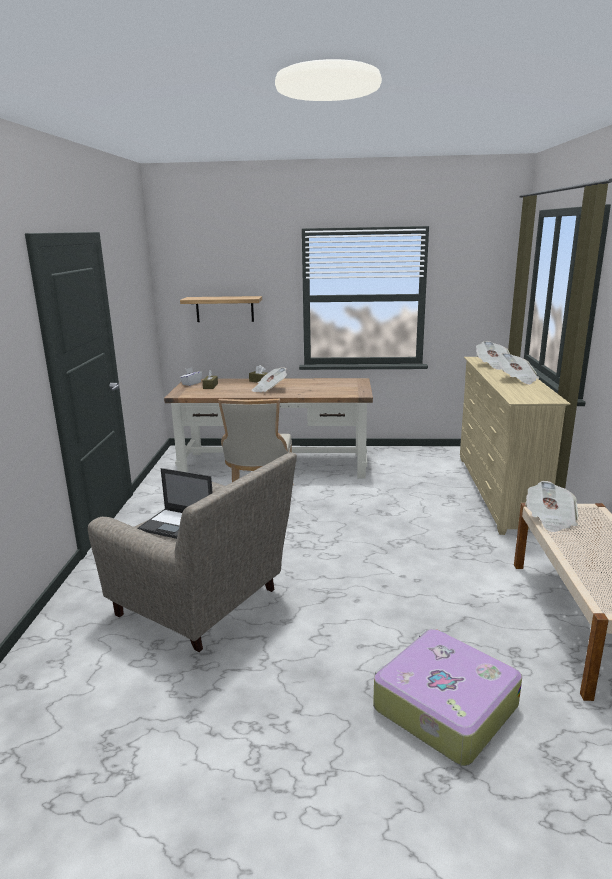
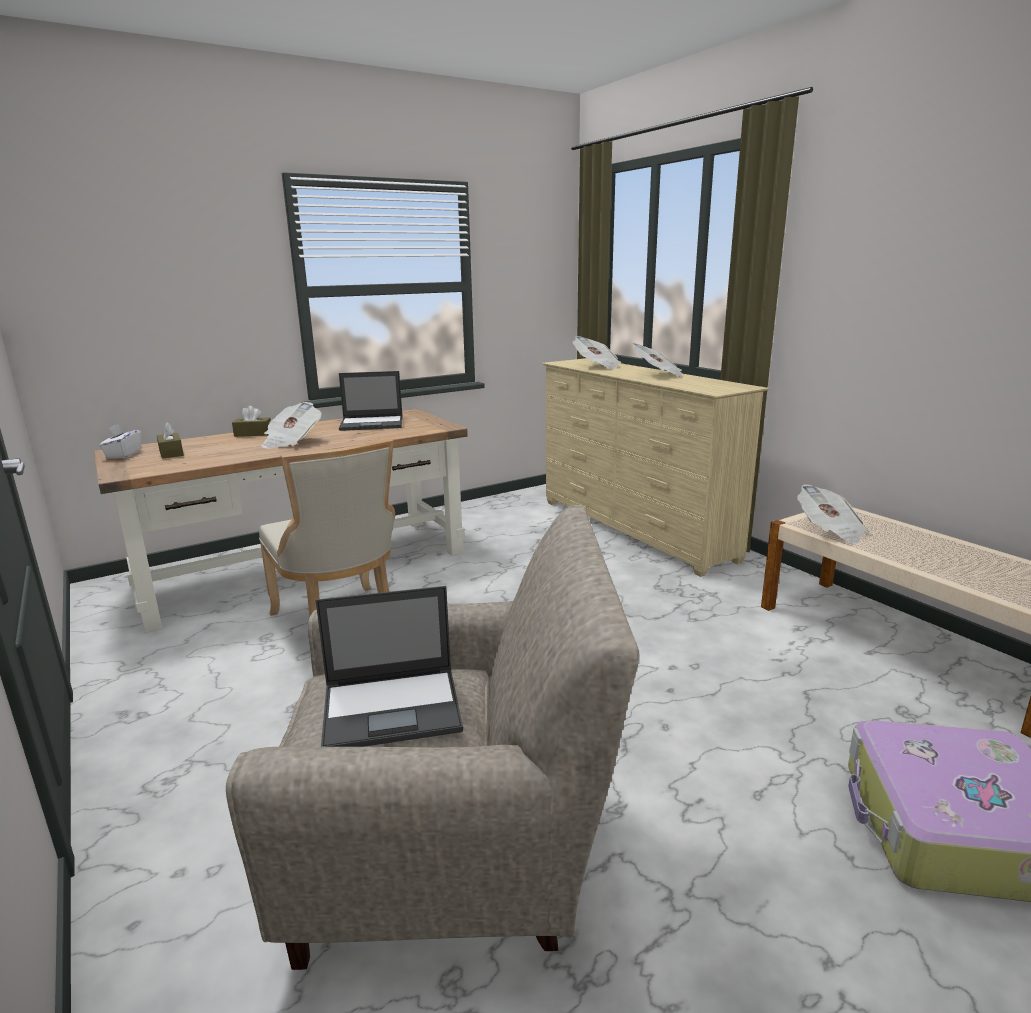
camera: 35 degrees left, 0 degrees up
shelf [180,296,262,322] -> none
none -> laptop [339,371,403,431]

